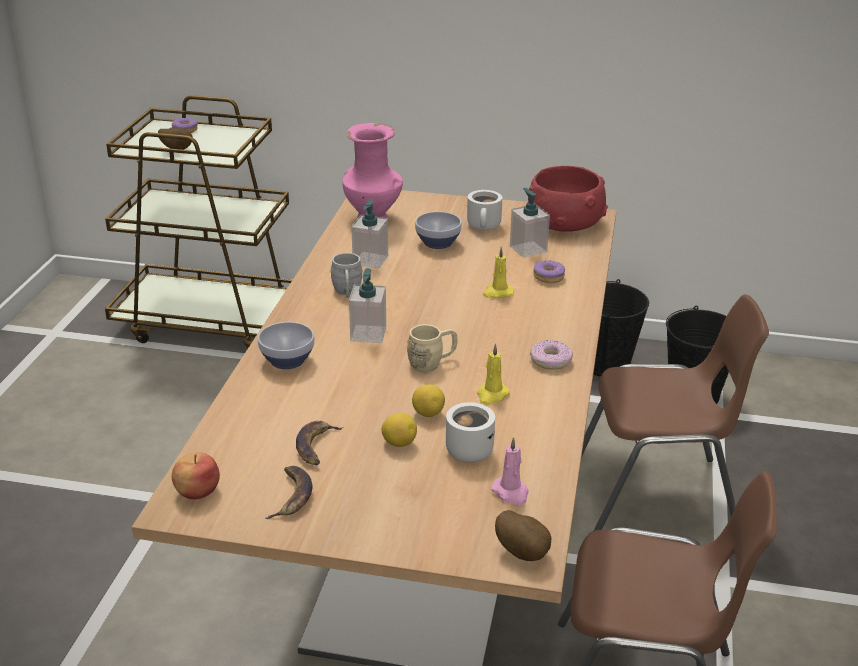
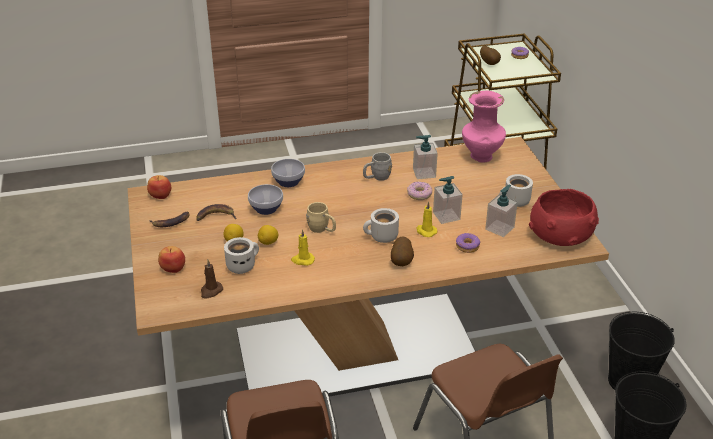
camera: 65 degrees right, 5 degrees up
soap dispenser [349,268,386,343] -> soap dispenser moved to [433,176,463,224]
bowl [415,212,462,249] -> bowl moved to [248,184,283,215]
pink candle [491,437,529,505] -> brown candle [201,260,223,299]
potato [495,510,551,561] -> potato moved to [391,237,414,266]
donut [530,340,573,370] -> donut moved to [407,182,432,200]
none -> apple [158,246,185,273]
none -> white mug [363,208,399,243]

